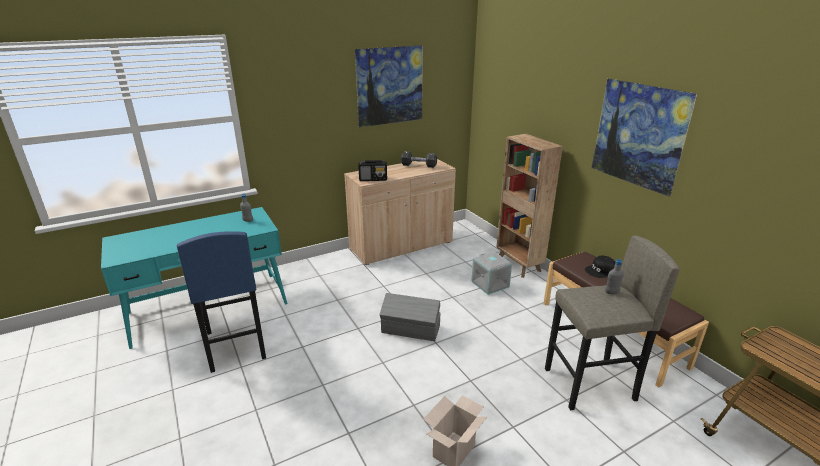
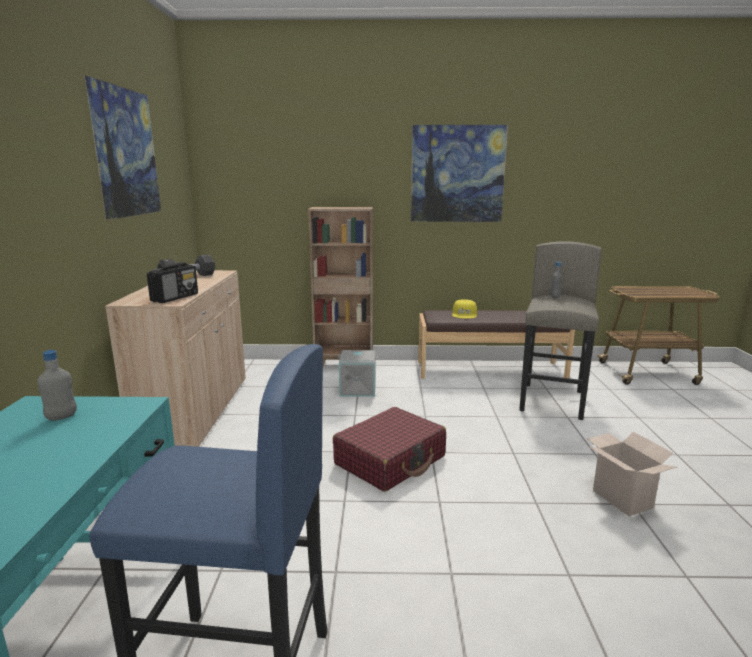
camera: 60 degrees left, 10 degrees down
grey storage box [380,293,441,341] -> red suitcase [333,407,446,492]
black cap [585,256,616,278] -> yellow cap [452,300,477,319]

